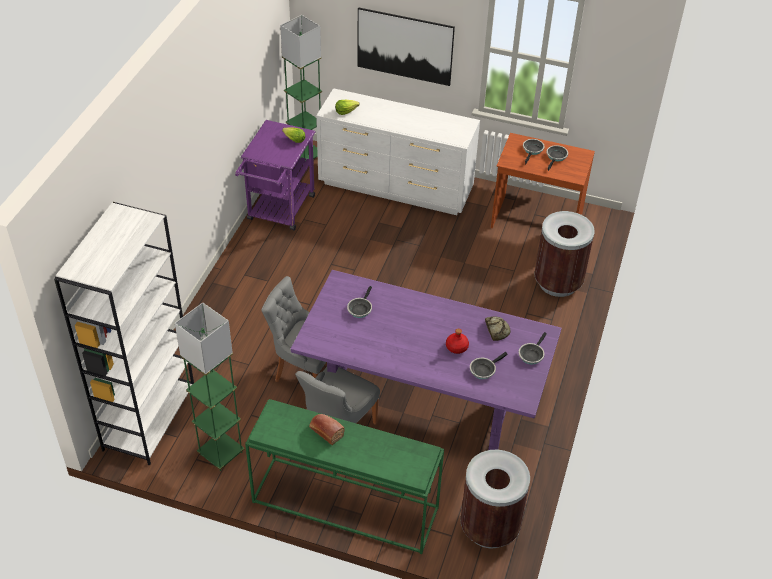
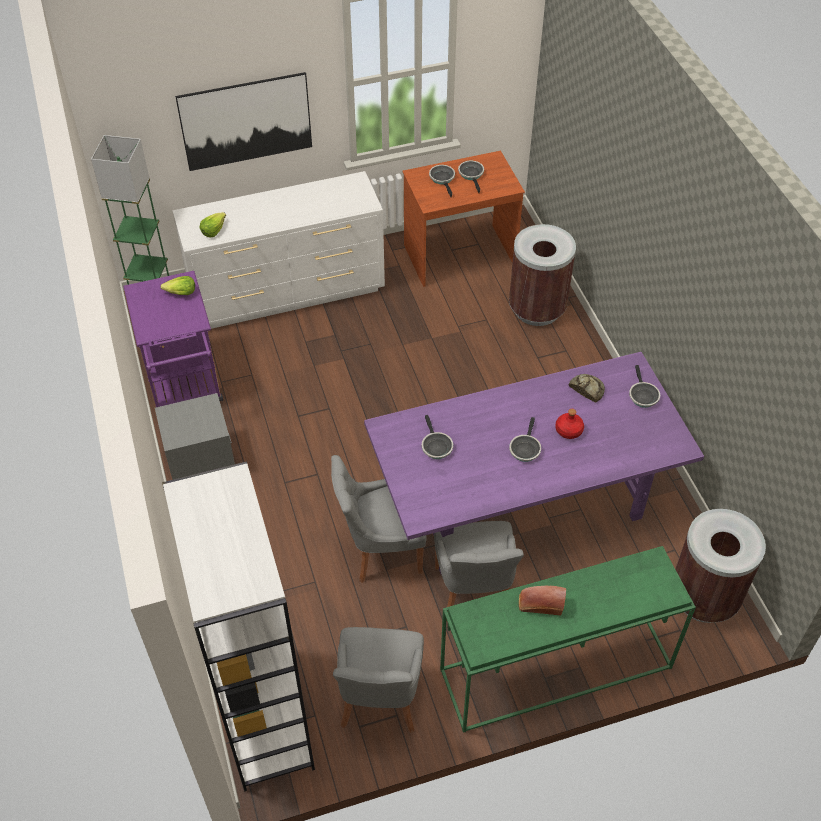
camera: 35 degrees left, 5 degrees up
green floor lamp [175,302,244,471] -> grey chair [333,627,424,733]
frying pan [470,352,508,379] -> frying pan moved to [509,417,541,462]
none -> grey nightstand [155,393,235,480]

